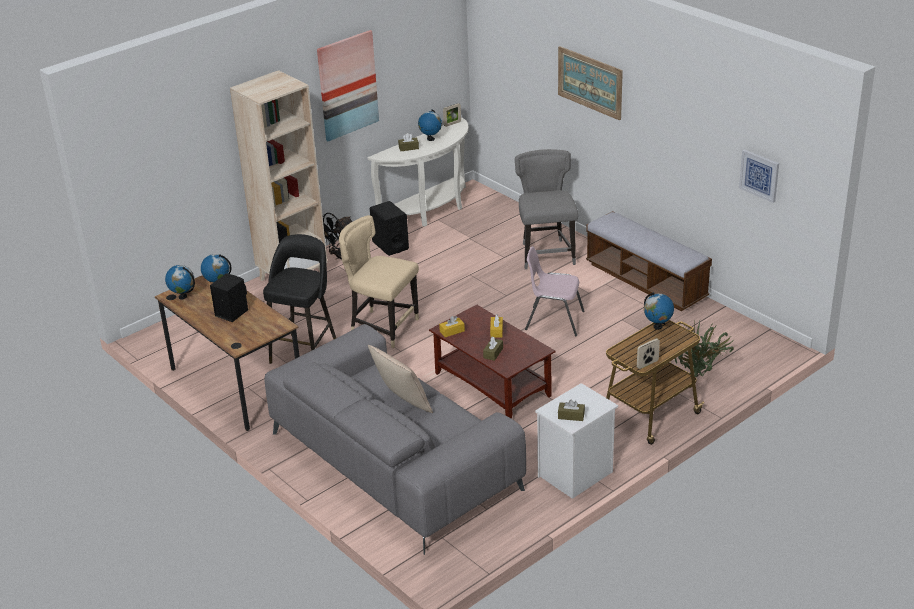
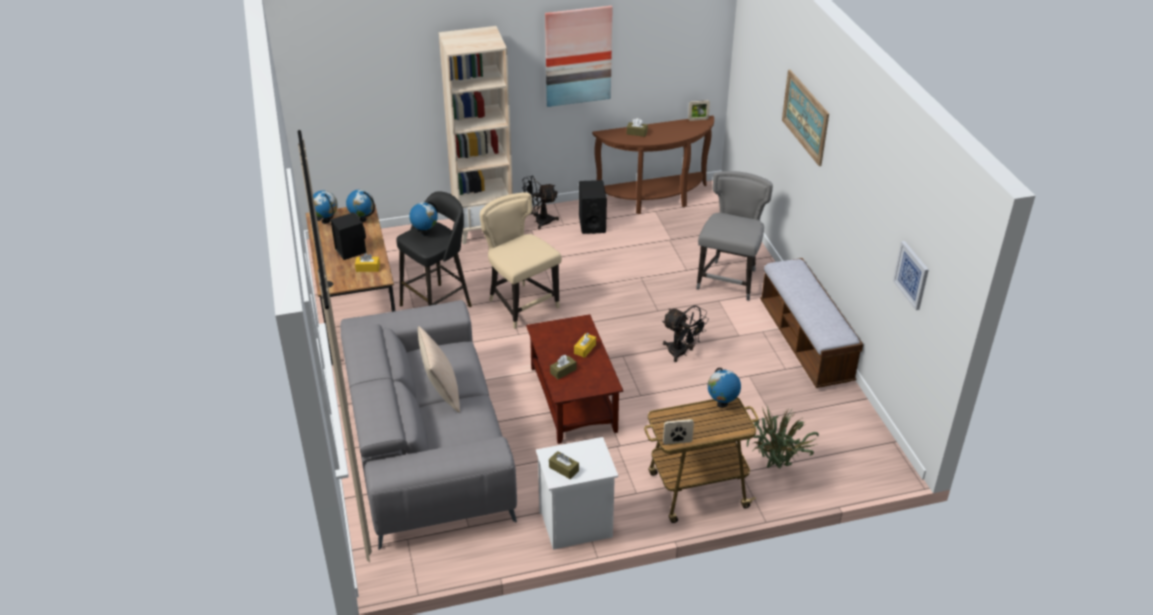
camera: 25 degrees right, 5 degrees up
white console table [368,118,468,226] -> brown console table [592,116,714,214]
globe [418,109,442,141] -> globe moved to [409,201,438,236]
yellow tissue box [439,316,465,337] -> yellow tissue box moved to [355,253,380,272]
pink chair [525,246,584,337] -> black fan [662,306,709,362]

